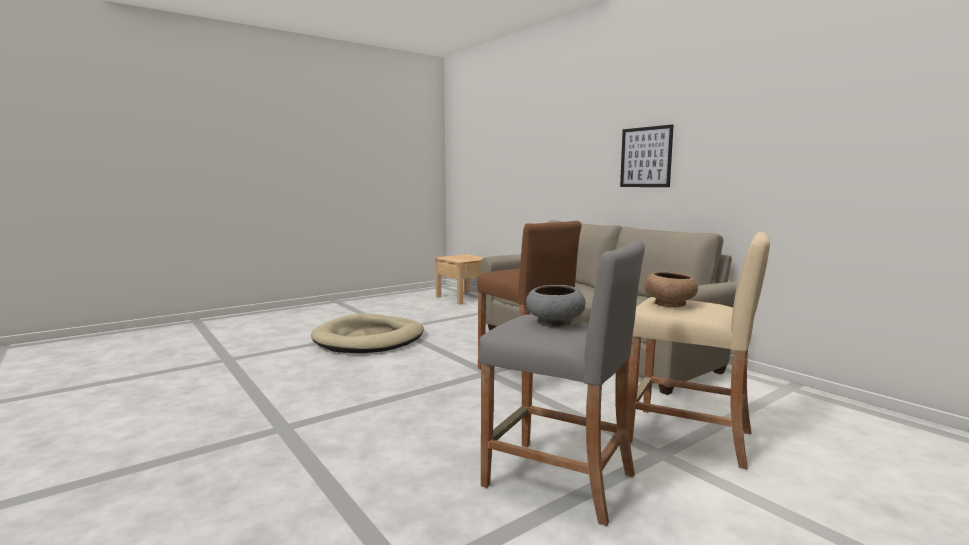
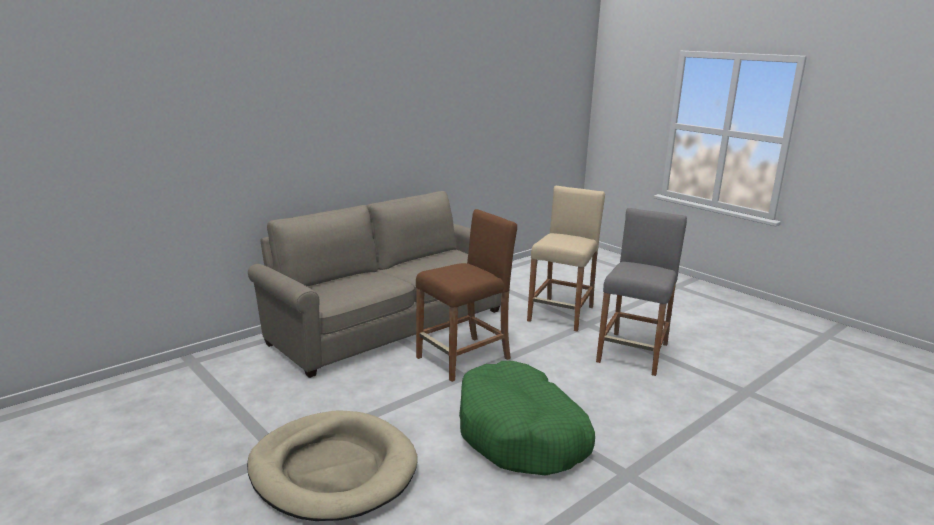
camera: 95 degrees left, 10 degrees up
beige nightstand [435,254,485,305] -> none
grey bowl [526,285,585,327] -> none
picture [620,124,674,187] -> none
brown bowl [645,272,698,307] -> none
none -> green dog bed [459,361,595,476]

